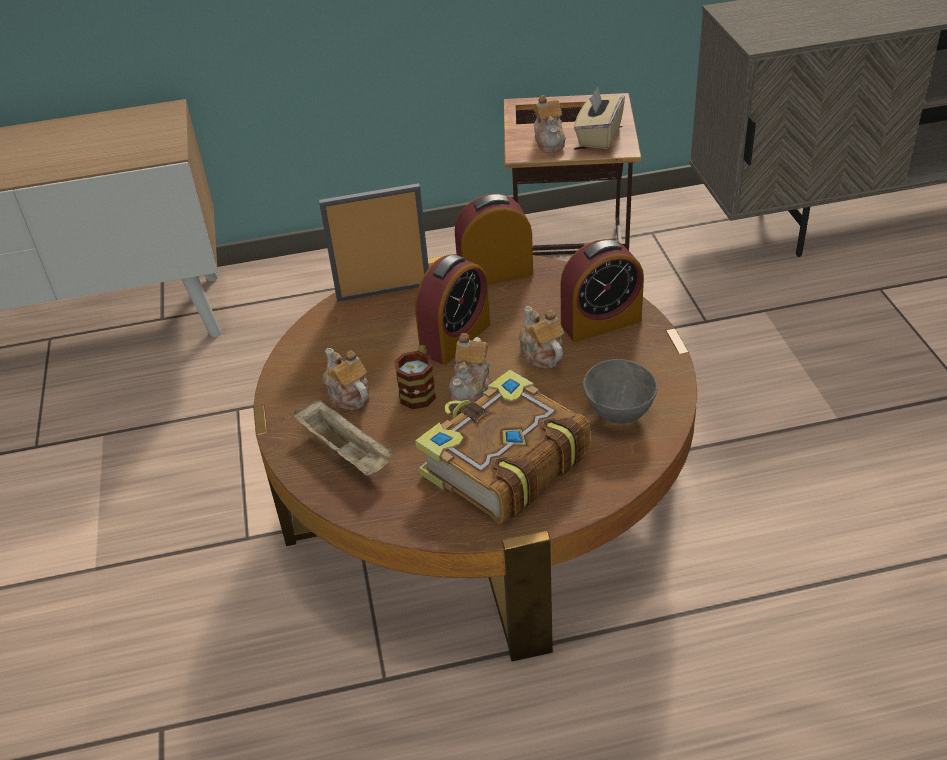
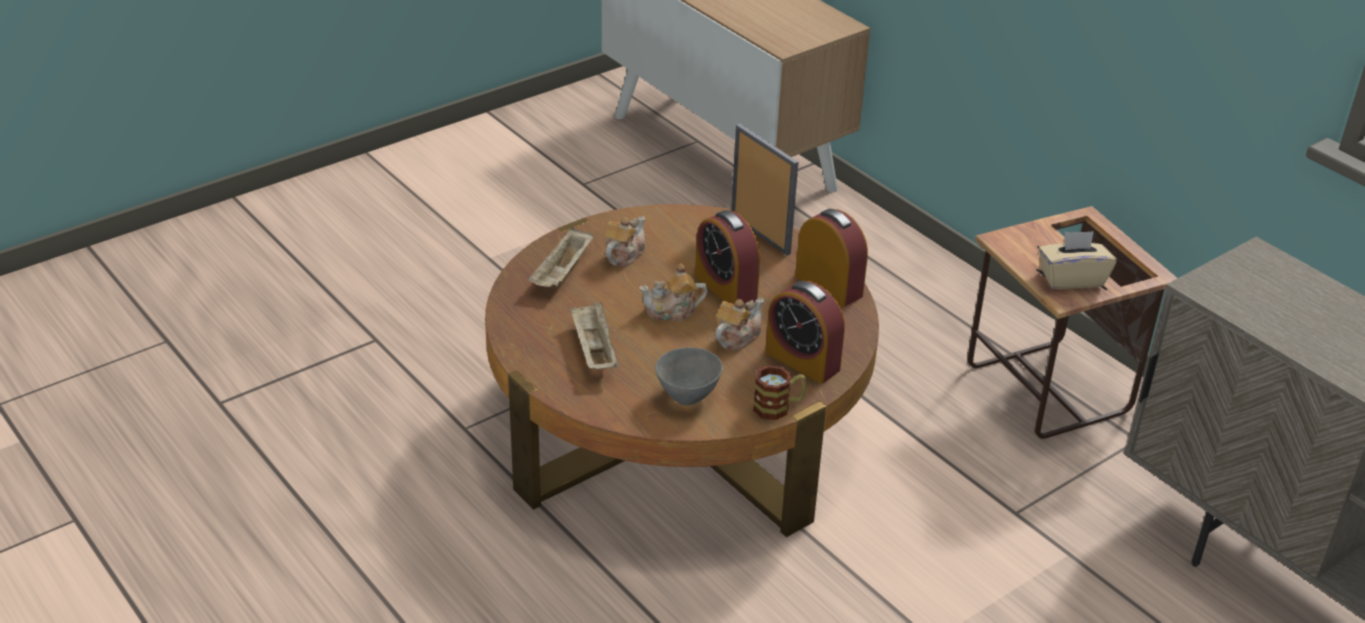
camera: 60 degrees right, 5 degrees down
mug [394,345,436,409] -> mug moved to [753,365,807,420]
alarm clock [415,254,490,365] -> alarm clock turned 45 degrees clockwise [695,210,760,306]
book [415,370,591,523] -> beige tray [570,302,618,369]
teapot [534,95,566,153] -> none

